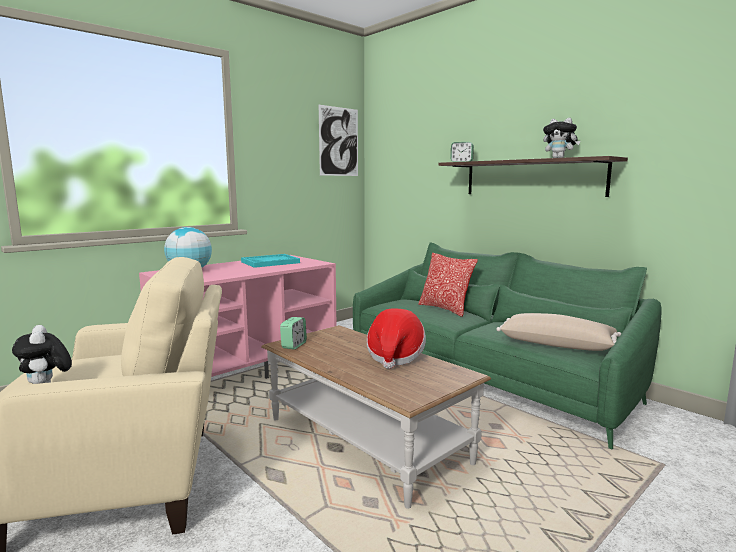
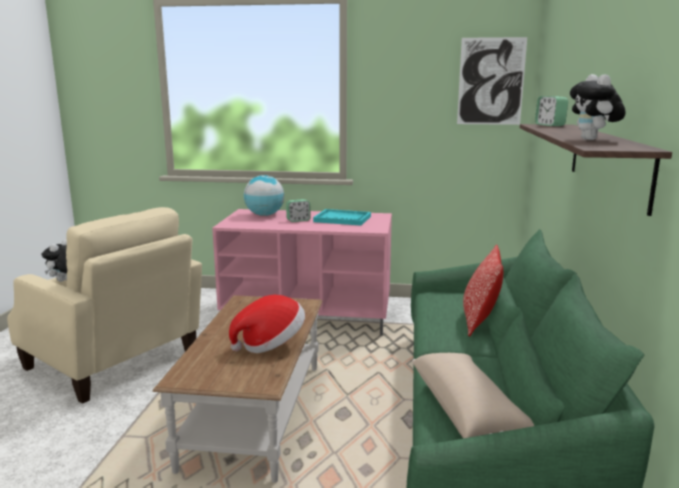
camera: 50 degrees right, 5 degrees up
alarm clock [280,317,307,349] -> alarm clock moved to [286,199,311,222]

